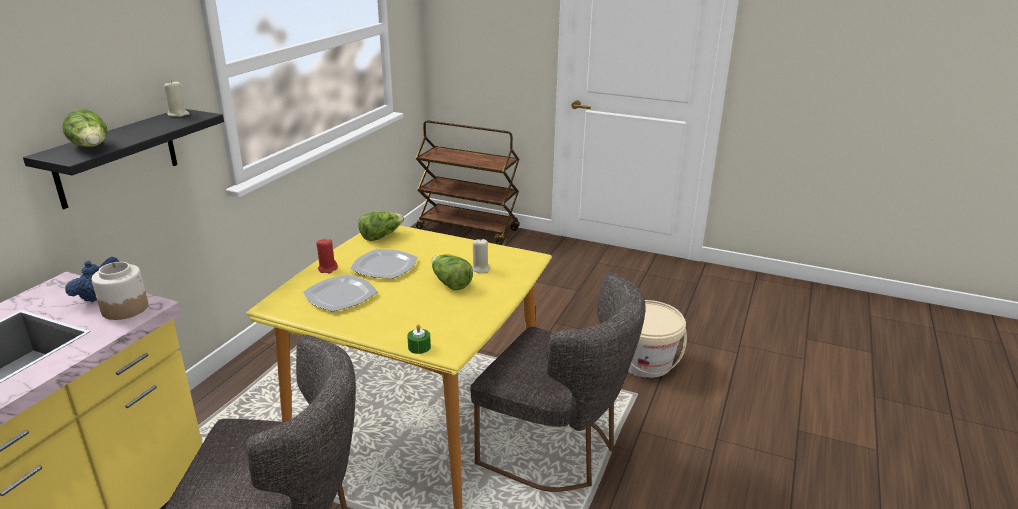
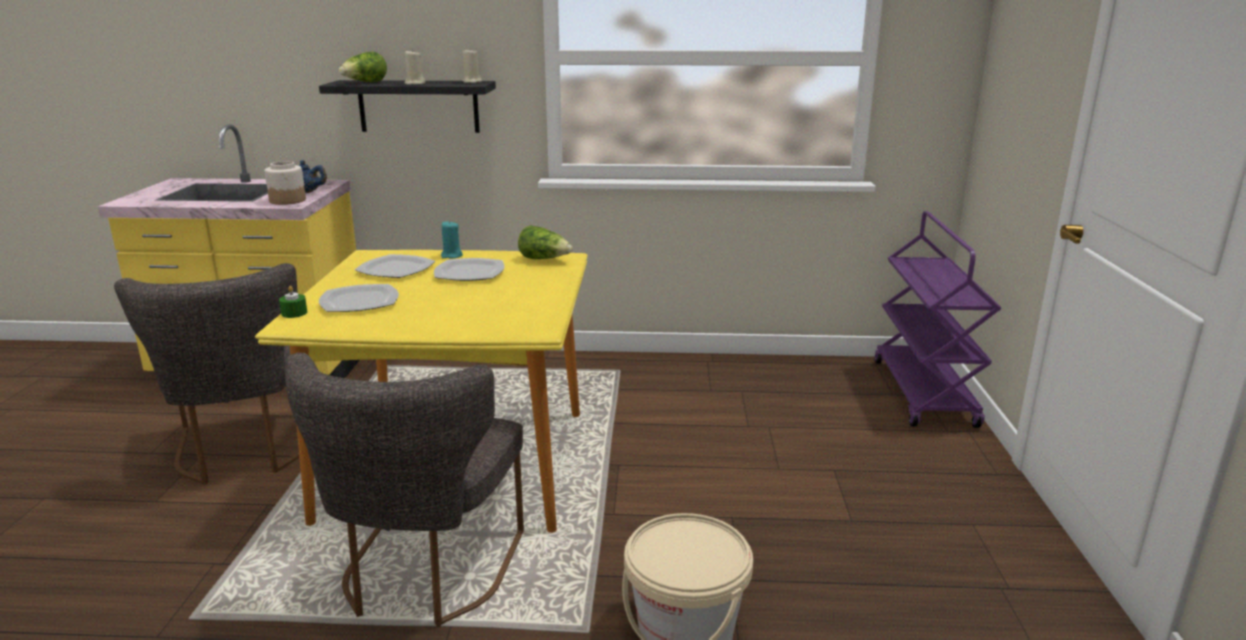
camera: 70 degrees right, 5 degrees down
red candle [316,238,338,273] -> turquoise candle [441,220,463,258]
brown cart [415,120,520,245] -> purple cart [875,211,1001,428]
lettuce [432,254,473,290] -> none
beige candle [472,238,490,273] -> beige candle moved to [405,50,425,85]
none -> plate [319,284,399,312]

